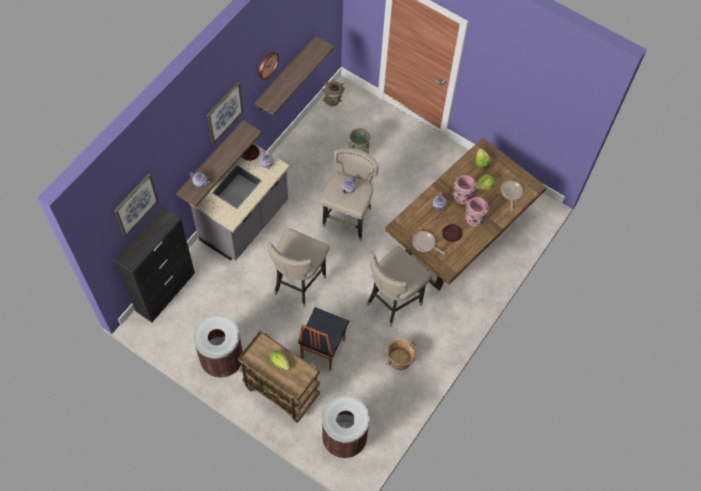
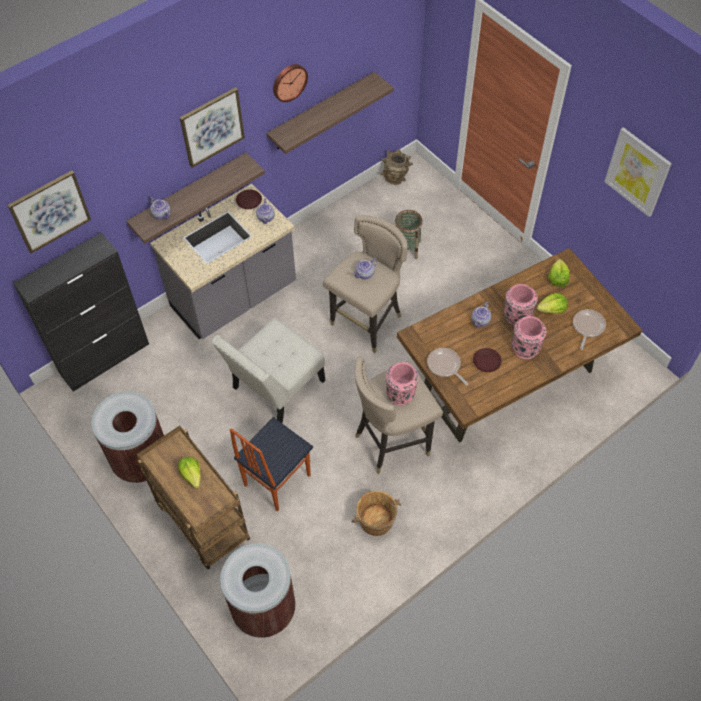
camera: 20 degrees right, 5 degrees down
beige stool [267,228,330,308] -> white chair [211,319,325,423]
none -> pink vase [386,362,419,405]
none -> picture [604,127,672,217]

